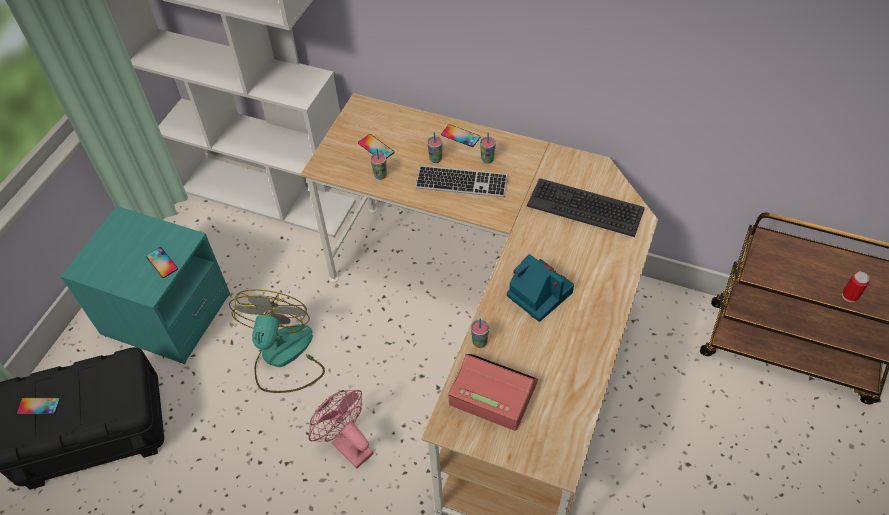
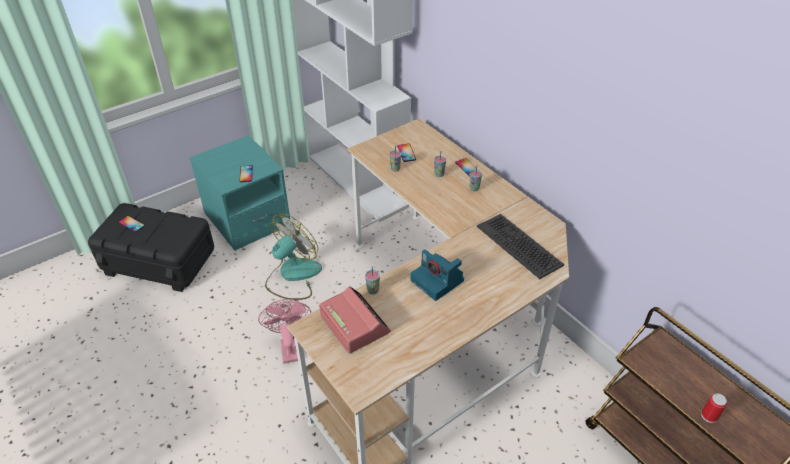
camera: 30 degrees right, 10 degrees down
keyboard [415,165,508,197] -> none
camera [507,254,574,322] -> camera turned 150 degrees clockwise [411,250,464,301]

